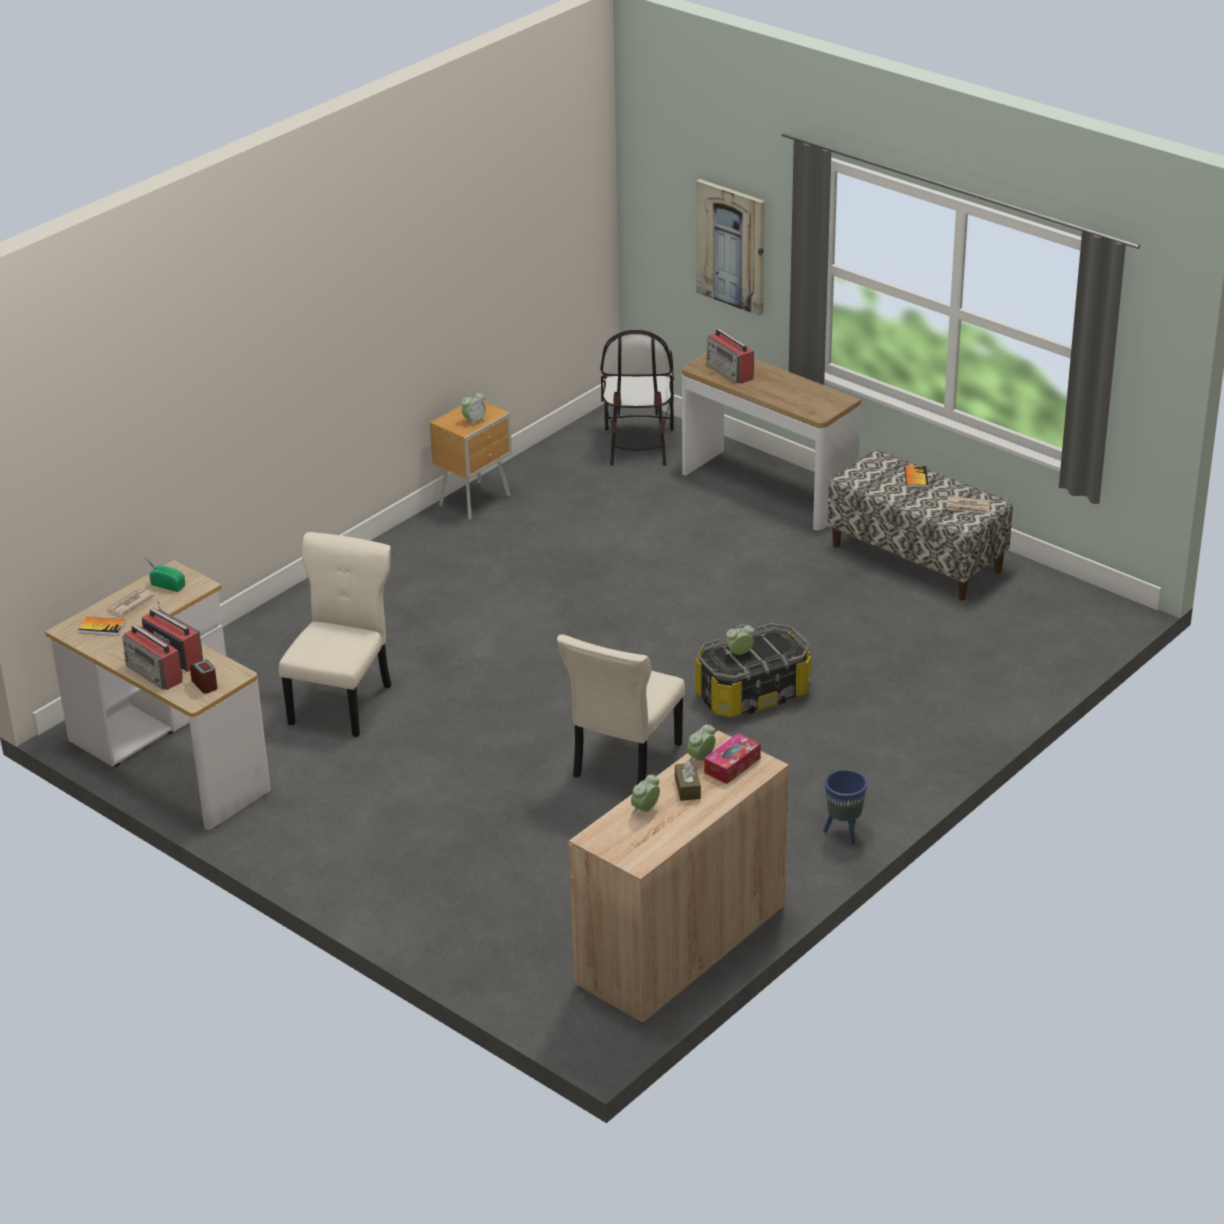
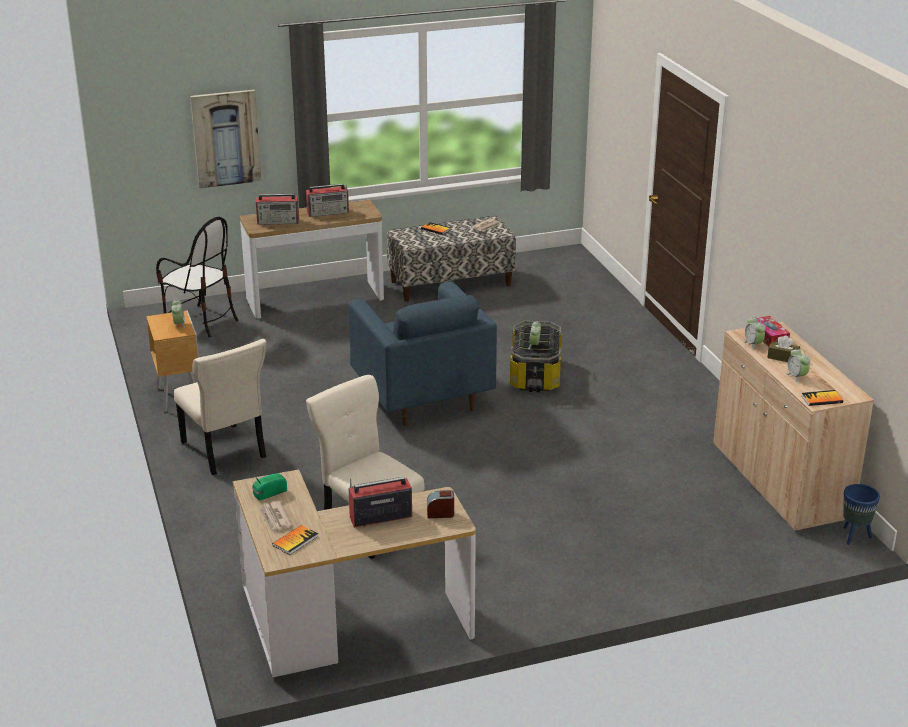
camera: 60 degrees left, 5 degrees down
radio [122,625,183,690] -> radio moved to [306,184,349,217]
beige chair [557,634,685,785] -> beige chair moved to [174,339,266,475]
blue planter [823,770,867,844] -> blue planter moved to [843,484,880,545]
none -> blue armchair [349,282,497,426]
none -> book [802,390,843,406]

